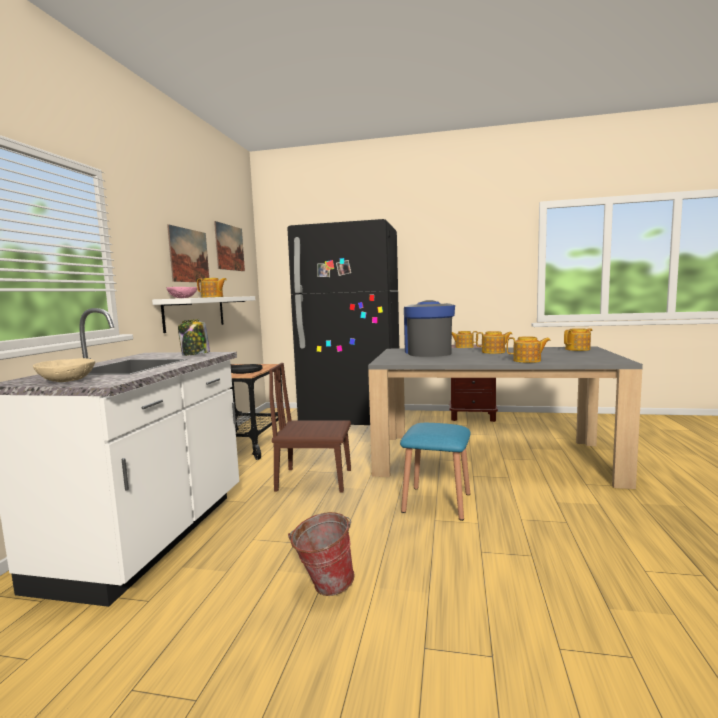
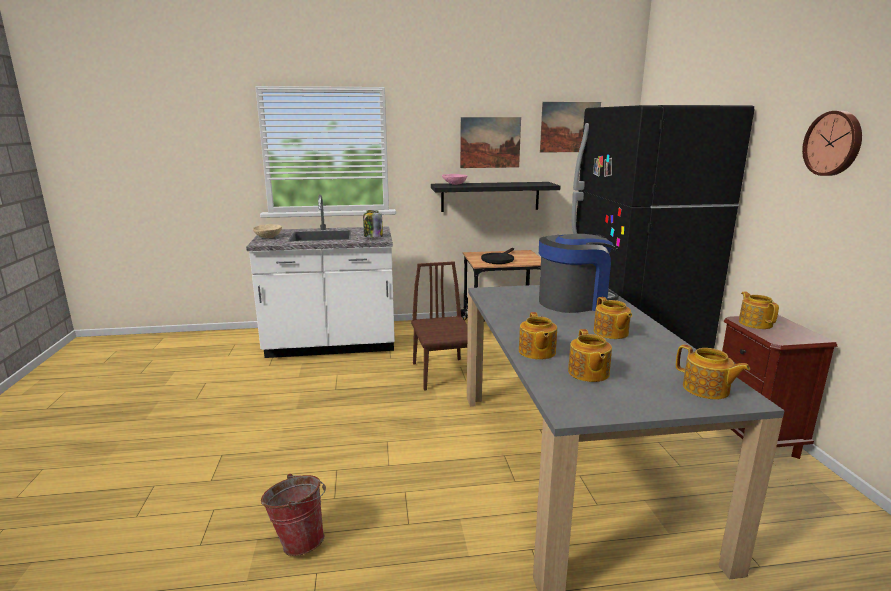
camera: 70 degrees right, 10 degrees up
white shelf [152,296,255,333] -> black shelf [431,182,560,212]
teapot [197,278,227,298] -> teapot moved to [568,329,612,382]
bucket [288,512,355,596] -> bucket moved to [261,474,326,556]
blue stool [400,423,471,521] -> none
none -> wall clock [802,111,862,176]

